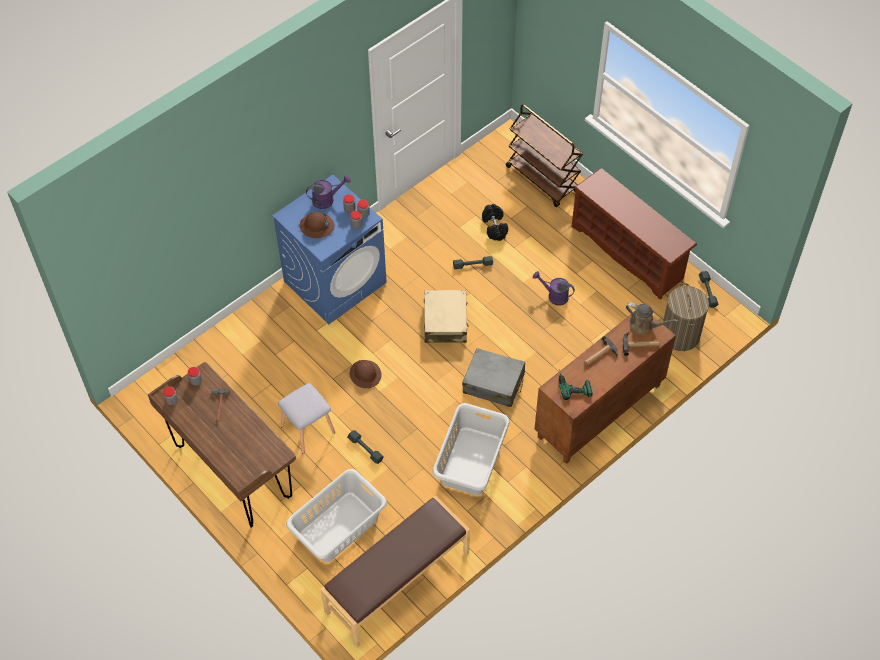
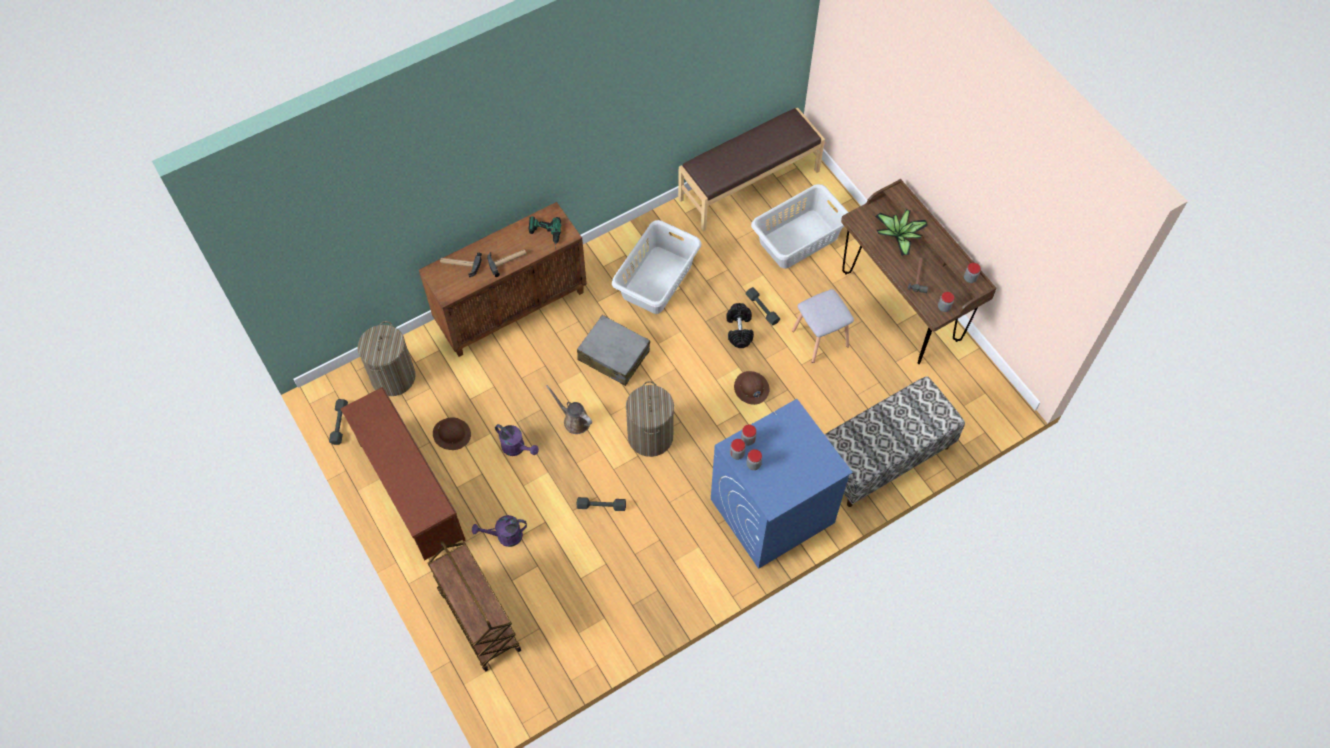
camera: 170 degrees left, 5 degrees up
brown hard hat [300,212,335,238] -> brown hard hat moved to [433,417,471,450]
purple watering can [306,175,351,209] -> purple watering can moved to [472,515,527,547]
beige suitcase [424,290,469,343] -> laundry basket [626,381,674,457]
black dumbbell [482,204,508,241] -> black dumbbell moved to [726,303,754,348]
brown watering can [626,303,678,335] -> brown watering can moved to [546,385,592,434]
none -> bench [825,376,965,507]
none -> potted plant [875,209,928,256]

